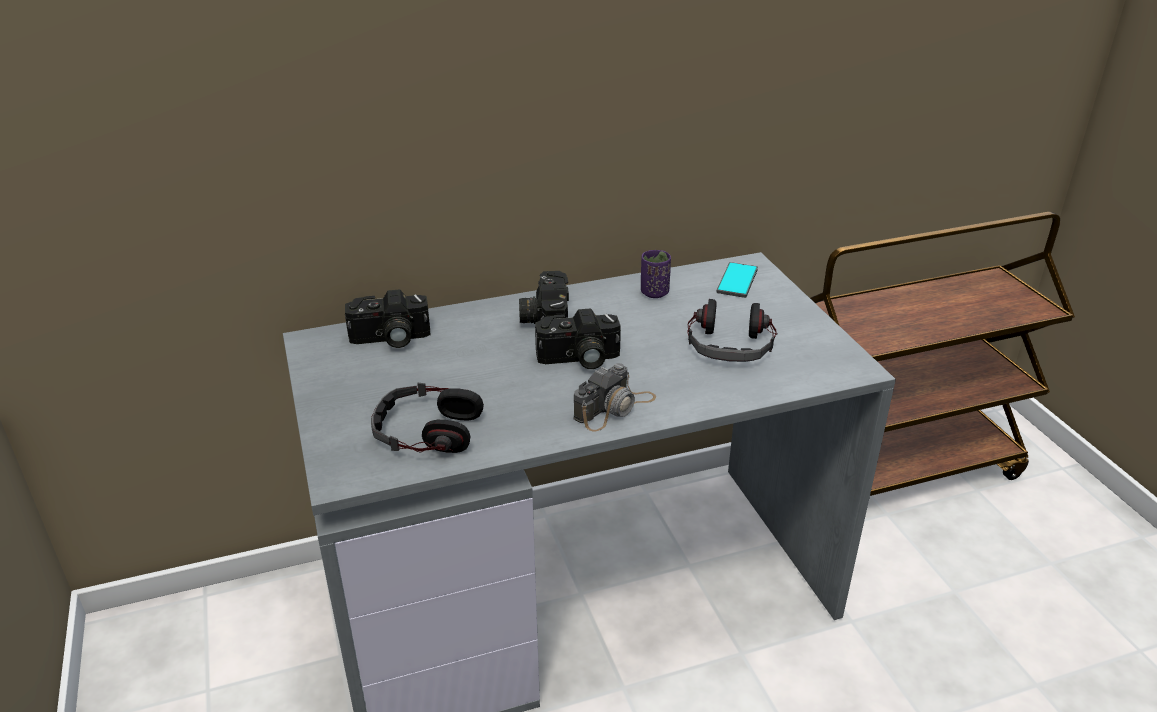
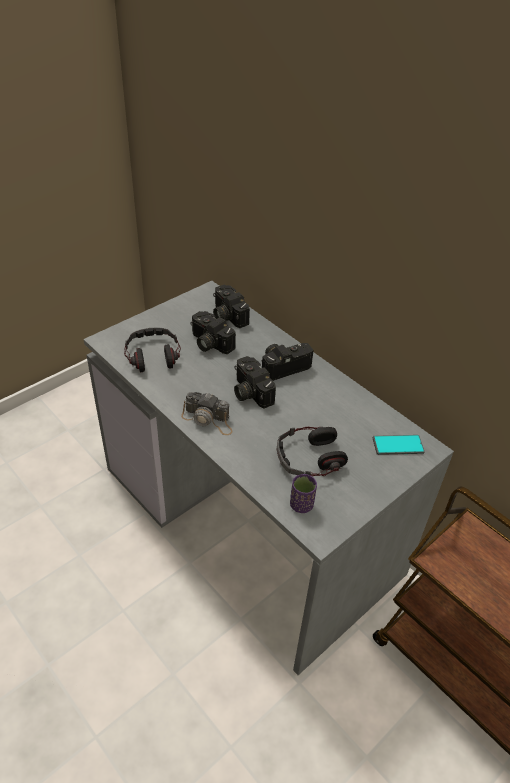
camera: 65 degrees right, 10 degrees up
purple cup [641,250,671,298] -> purple cup moved to [290,474,317,513]
none -> camera [190,311,236,354]

